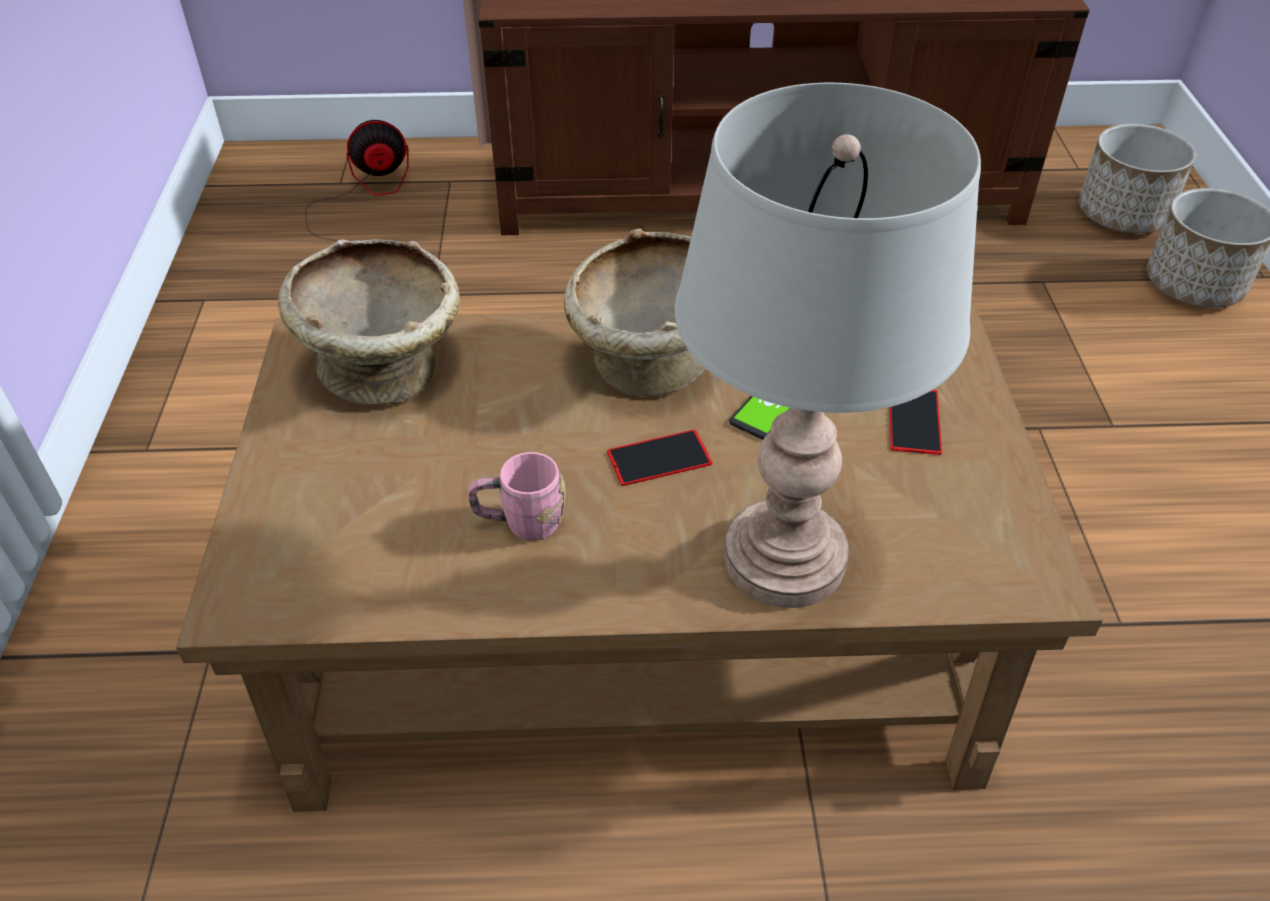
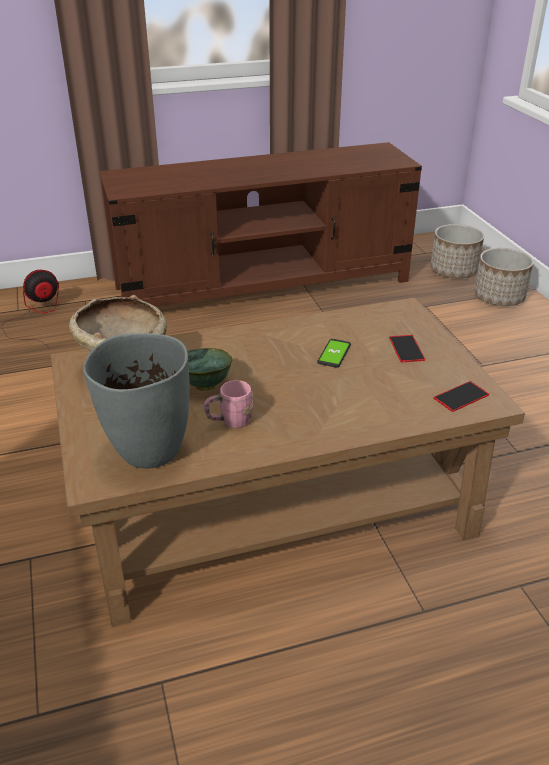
camera: 15 degrees left, 10 degrees down
beige bowl [564,229,706,397] -> none
phone [607,430,713,486] -> phone moved to [433,381,489,412]
grey table lamp [675,83,981,608] -> none
none -> grey vase [83,333,190,469]
none -> green bowl [188,348,232,391]

